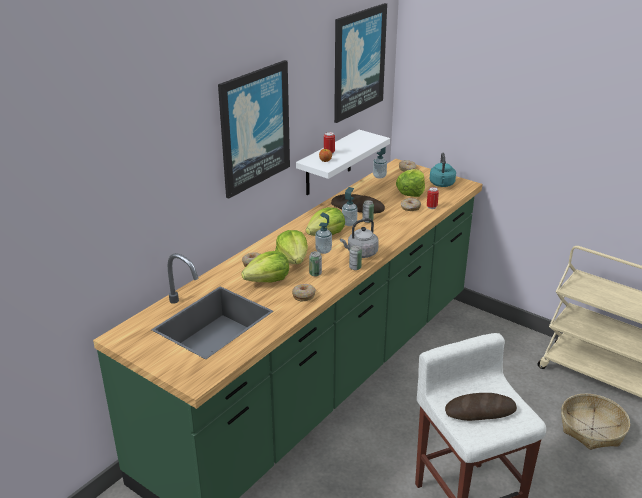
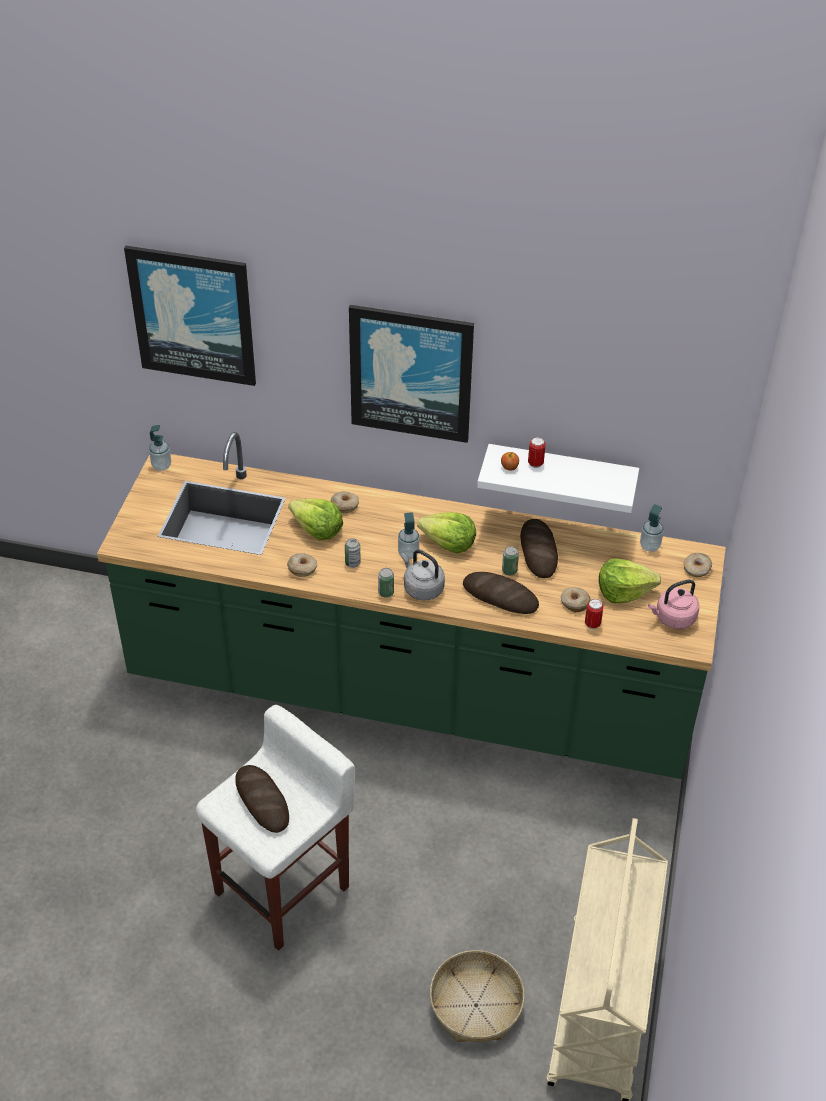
camera: 65 degrees right, 15 degrees up
lettuce [275,230,308,264] -> none
picture [334,3,387,123] -> picture moved to [124,246,256,386]
soap dispenser [342,187,358,226] -> soap dispenser moved to [149,425,171,471]
turquoise kettle [429,152,456,187] -> pink kettle [648,580,699,629]
none -> bread [463,572,539,614]

